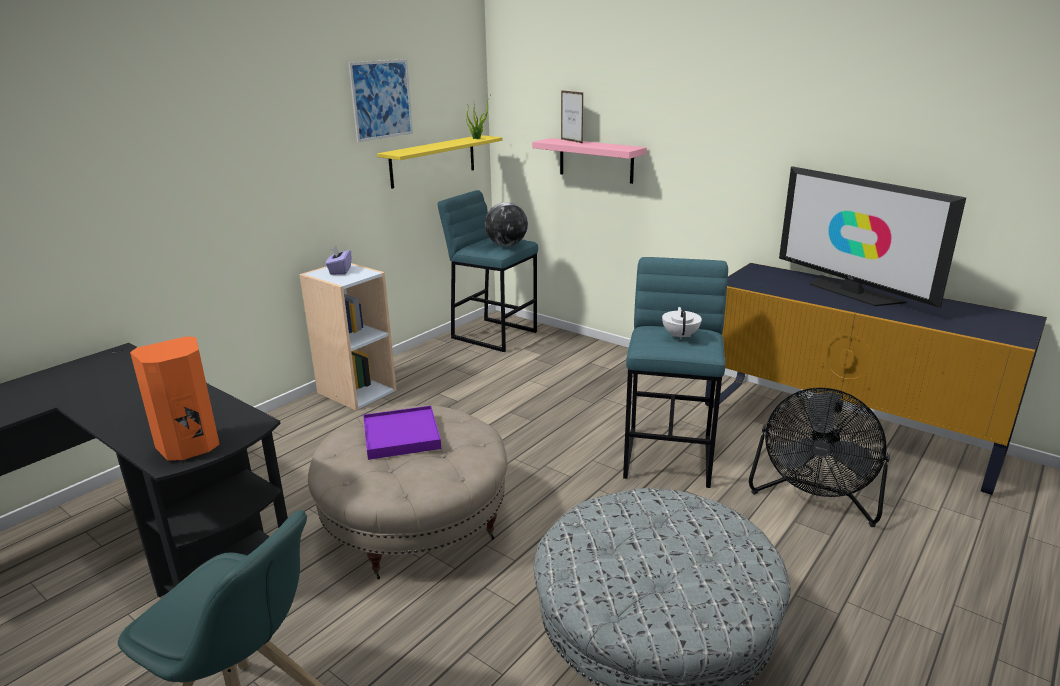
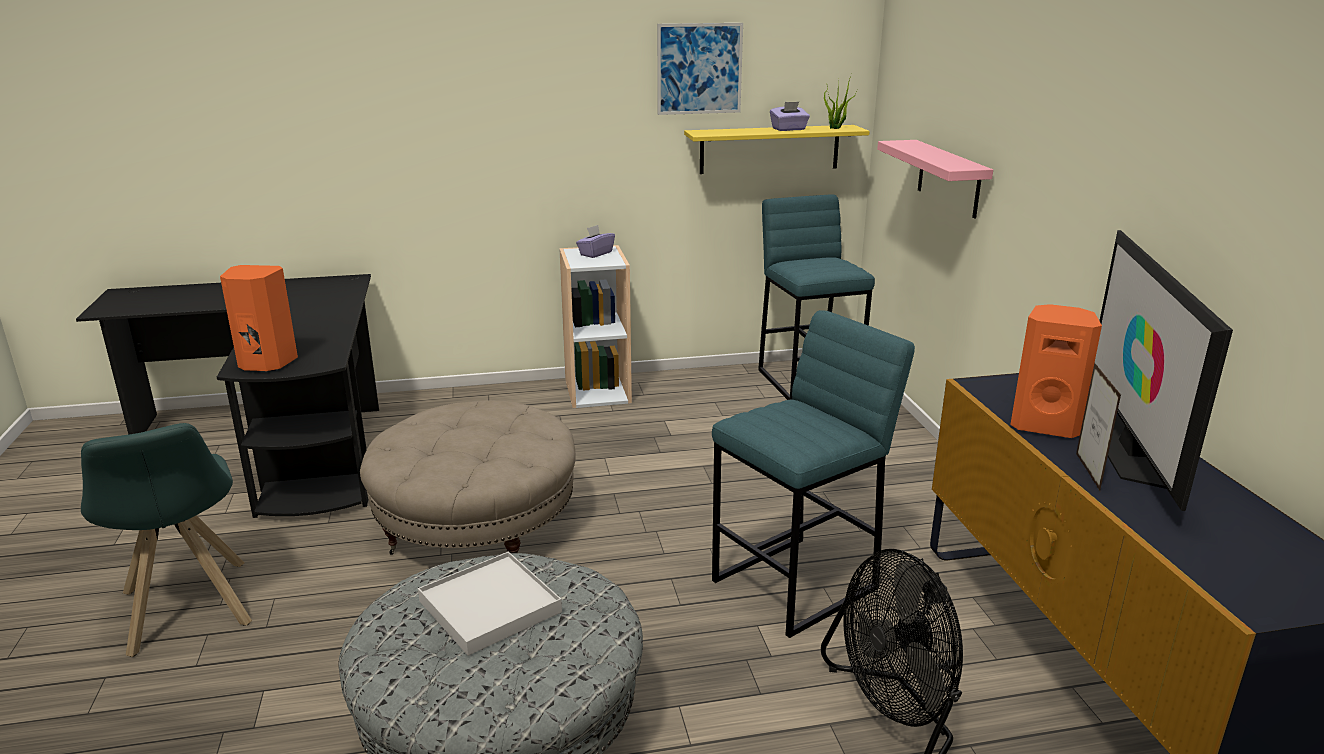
camera: 40 degrees right, 0 degrees up
purple tray [363,406,441,460] -> none
globe [485,202,528,246] -> none
picture frame [561,90,583,143] -> picture frame moved to [1076,363,1121,491]
white teapot [662,307,702,340] -> none
none -> white tray [418,552,562,656]
none -> purple tissue box [770,102,810,131]
none -> orange speaker [1010,304,1102,438]

